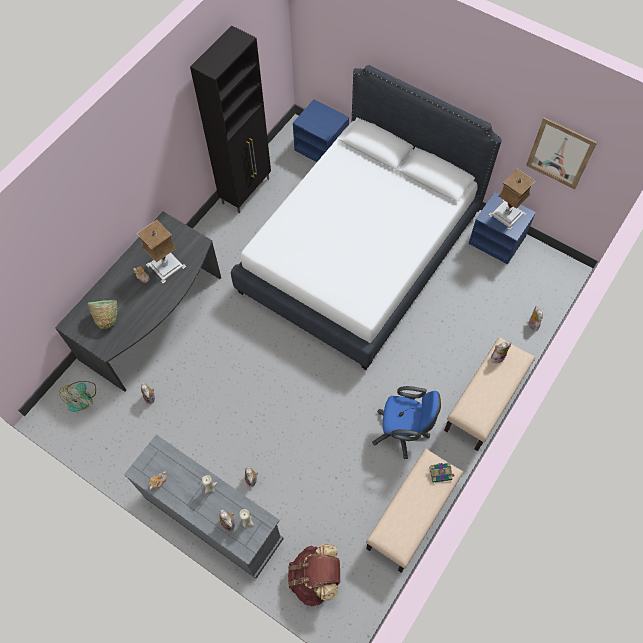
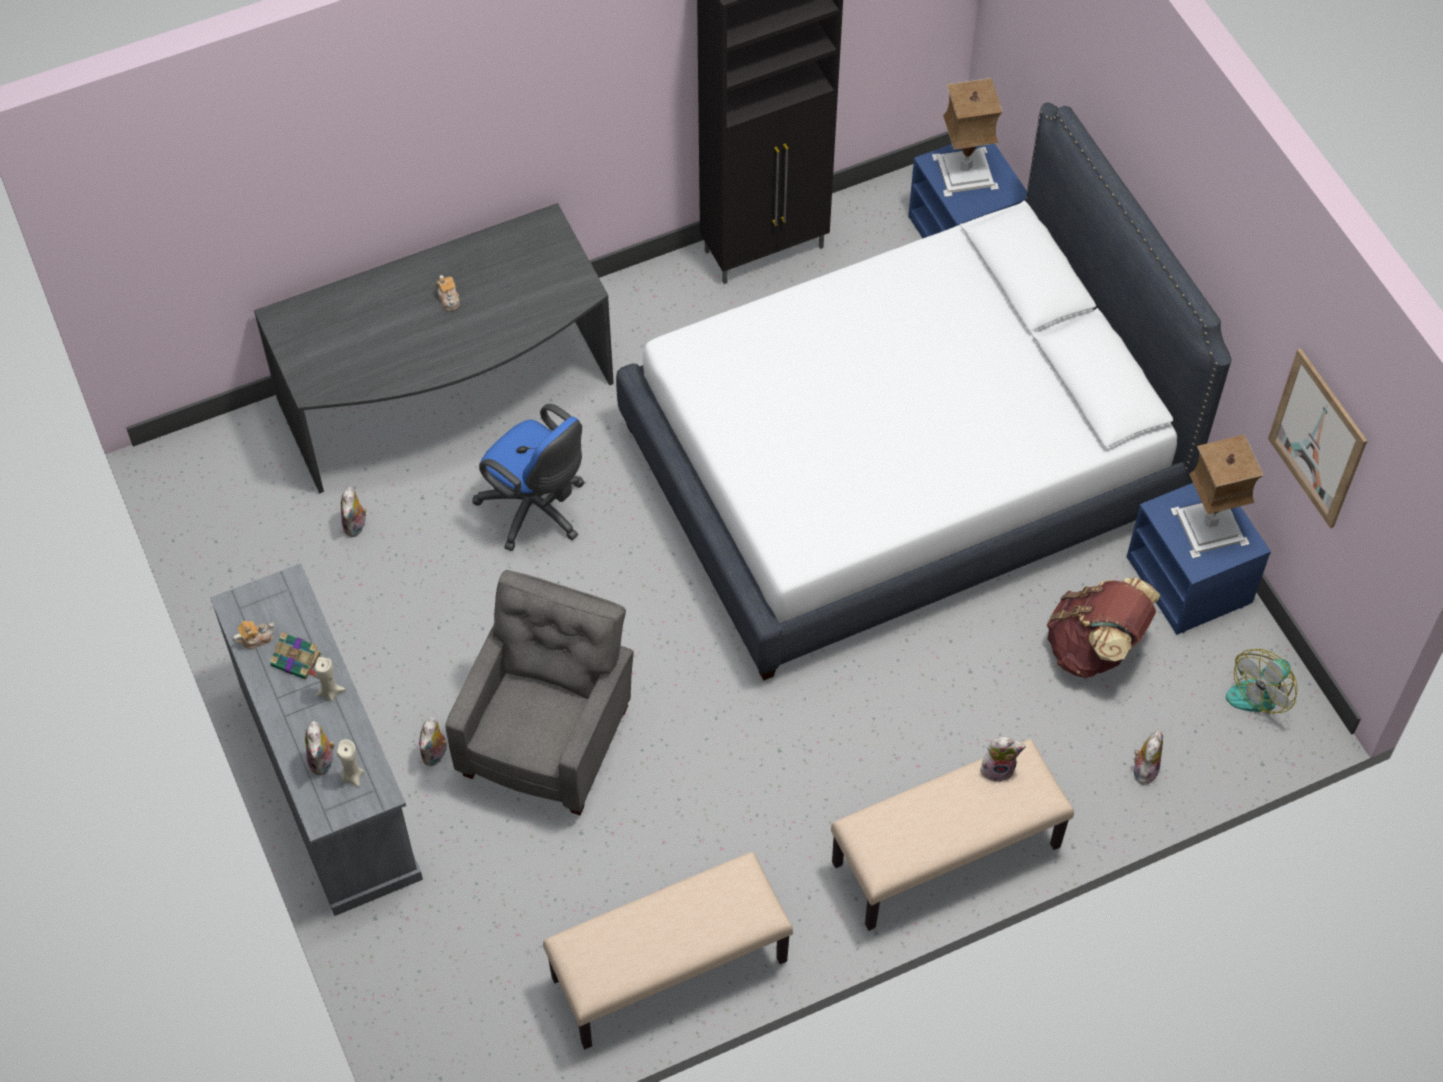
camera: 30 degrees right, 5 degrees down
fan [59,381,96,412] -> fan moved to [1226,649,1298,713]
green bowl [88,300,117,329] -> none
table lamp [137,220,186,283] -> table lamp moved to [932,78,1003,197]
brown backpack [288,544,340,607] -> brown backpack moved to [1047,577,1161,678]
blue office chair [372,386,441,459] -> blue office chair moved to [472,404,585,551]
book [429,463,454,483] -> book moved to [270,632,322,679]
none -> grey armchair [446,570,634,815]

